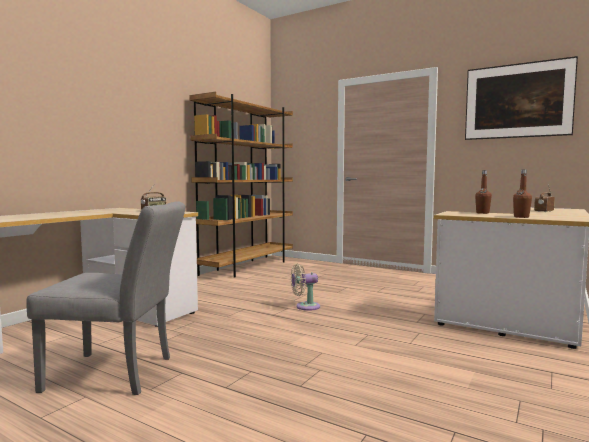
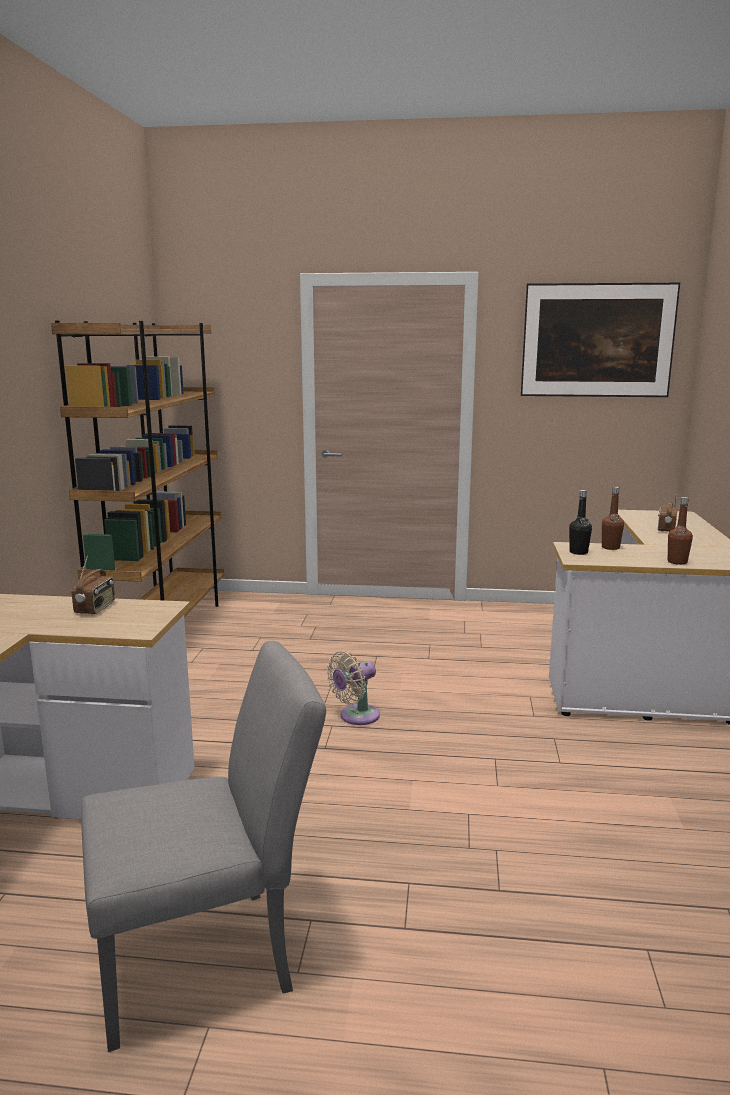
camera: 25 degrees left, 10 degrees up
none -> black bottle [569,490,592,555]

